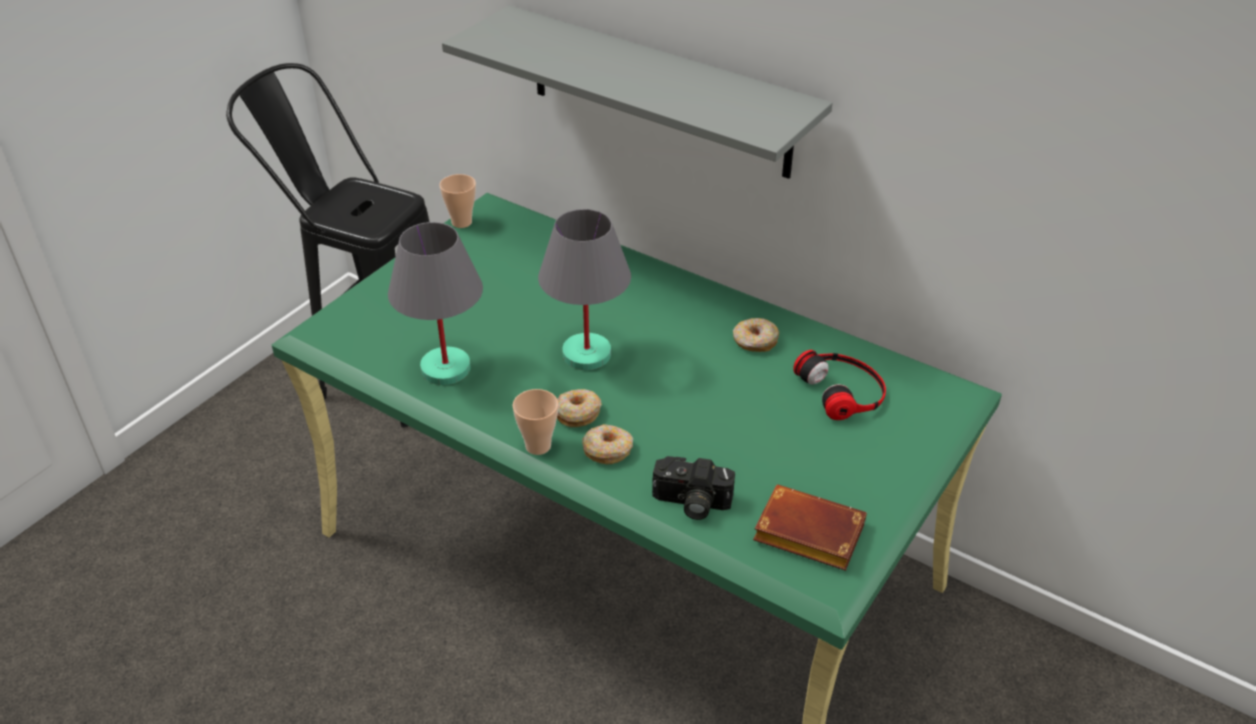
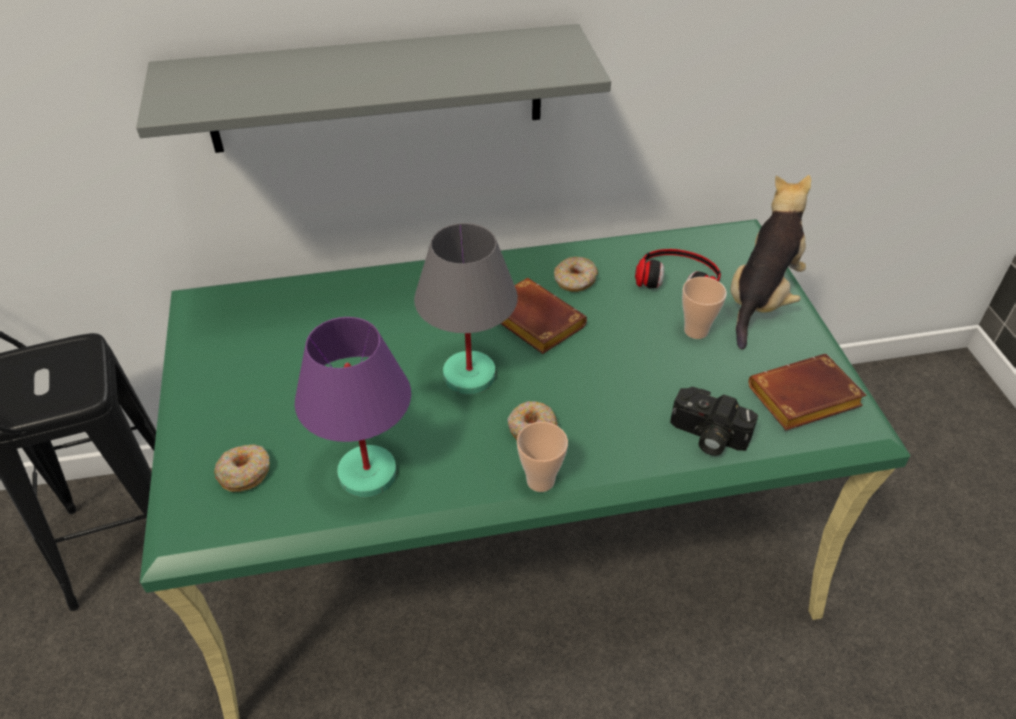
camera: 45 degrees left, 5 degrees up
grey table lamp [388,222,483,385] -> purple table lamp [295,317,411,497]
cup [439,174,476,228] -> cup moved to [682,277,727,339]
donut [583,424,633,464] -> donut moved to [214,445,270,492]
camera [652,456,735,520] -> camera turned 60 degrees clockwise [670,387,758,456]
none -> brown book [501,278,587,354]
none -> plush toy [731,175,811,349]

